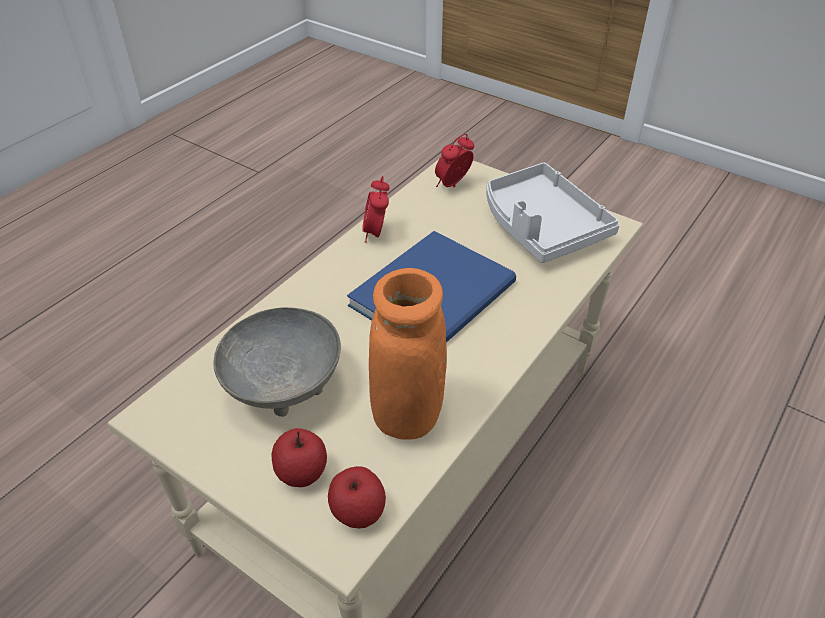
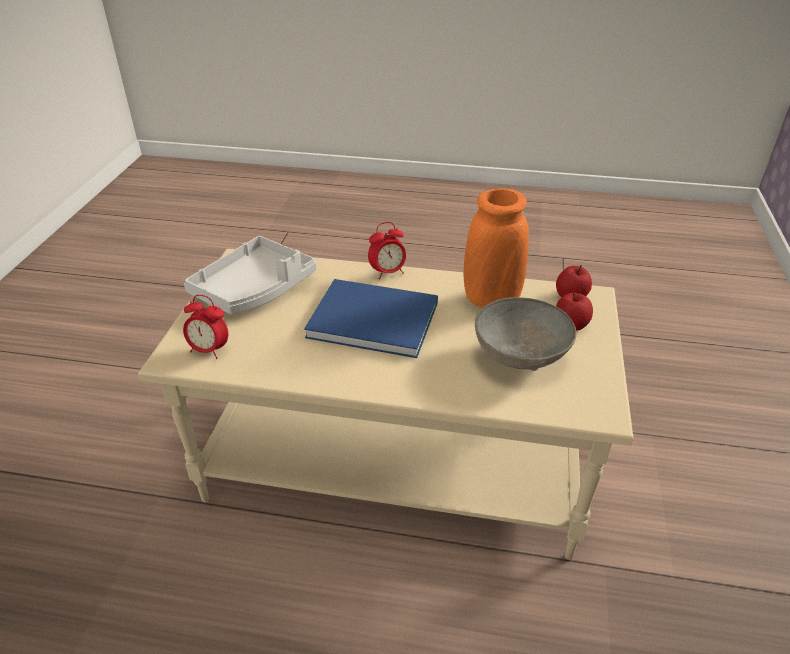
camera: 115 degrees left, 5 degrees down
alarm clock [362,176,389,243] -> alarm clock moved to [368,222,406,280]

